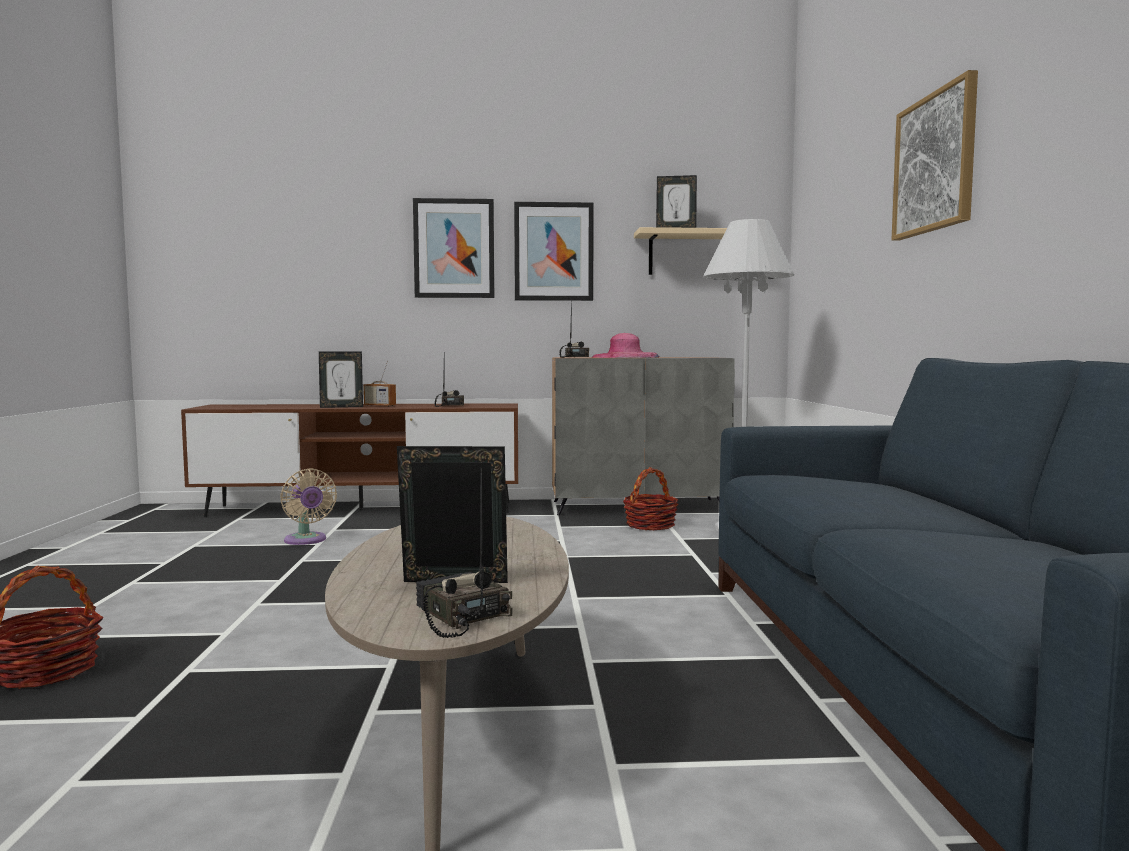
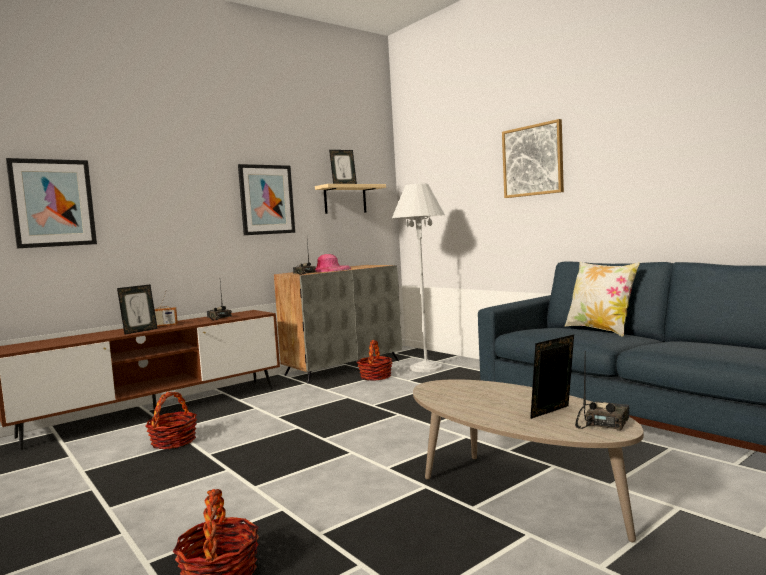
camera: 35 degrees left, 0 degrees up
beige fan [280,468,337,545] -> basket [146,392,197,449]
picture [413,198,494,298] -> picture moved to [6,158,97,248]
radio [416,469,512,638] -> radio turned 105 degrees clockwise [575,353,629,431]
none -> pillow [564,262,640,337]

